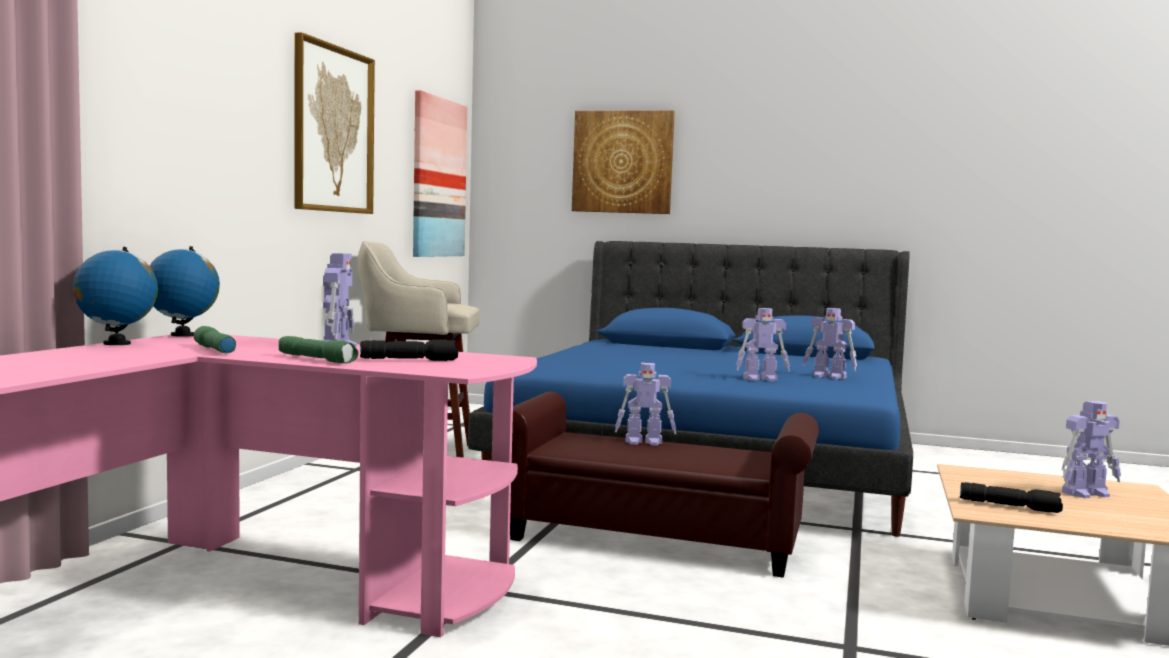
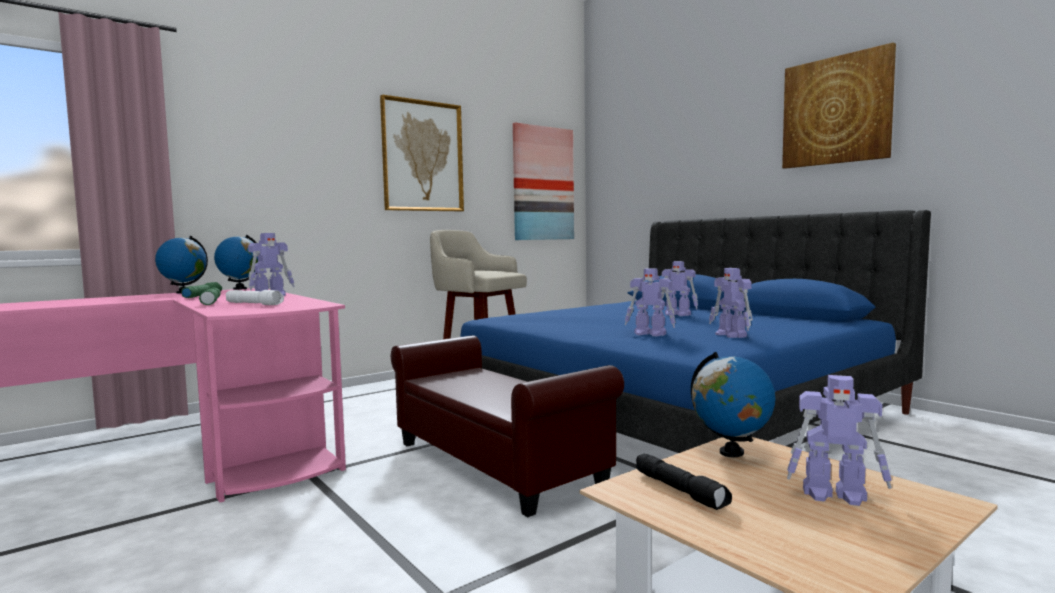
camera: 35 degrees right, 0 degrees up
black flashlight [360,339,458,361] -> white flashlight [226,290,284,305]
picture [572,110,675,214] -> picture moved to [782,43,896,169]
toy robot [615,363,676,445] -> toy robot moved to [661,261,698,316]
none -> globe [691,352,775,457]

